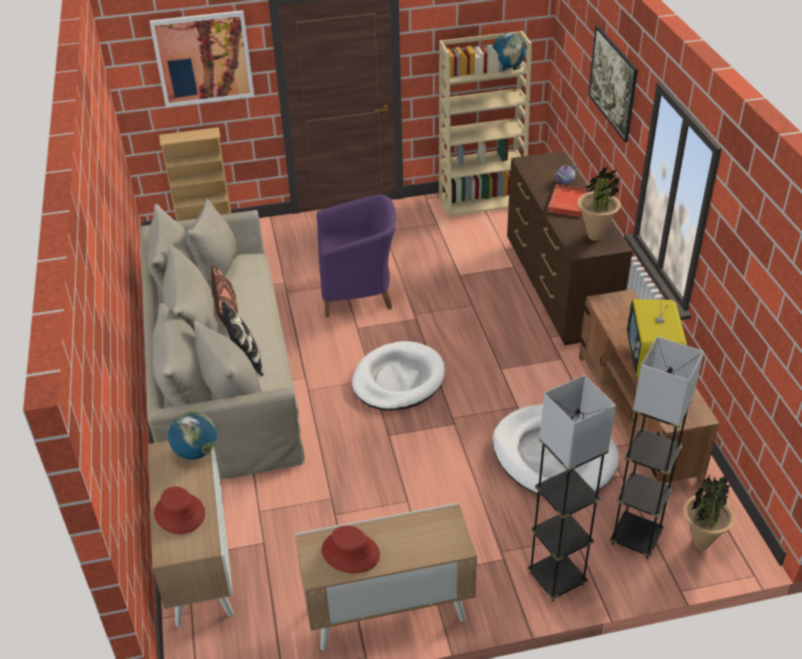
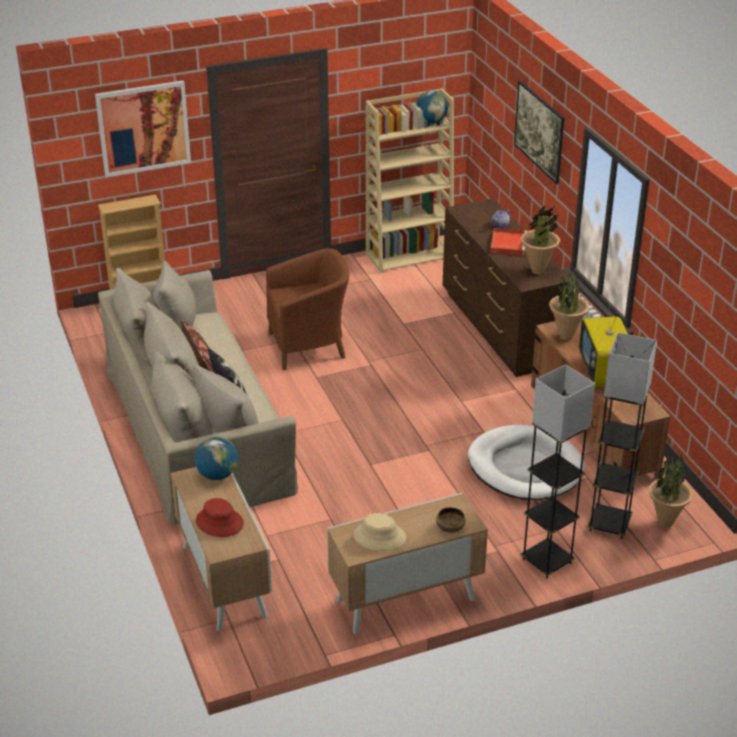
camera: 10 degrees left, 5 degrees down
purple armchair [317,195,396,317] -> brown armchair [266,248,349,370]
red hat [322,526,380,574] -> beige hat [354,513,406,551]
white dog bed [352,341,445,411] -> none
none -> bowl [436,507,466,533]
none -> potted plant [549,270,590,340]

